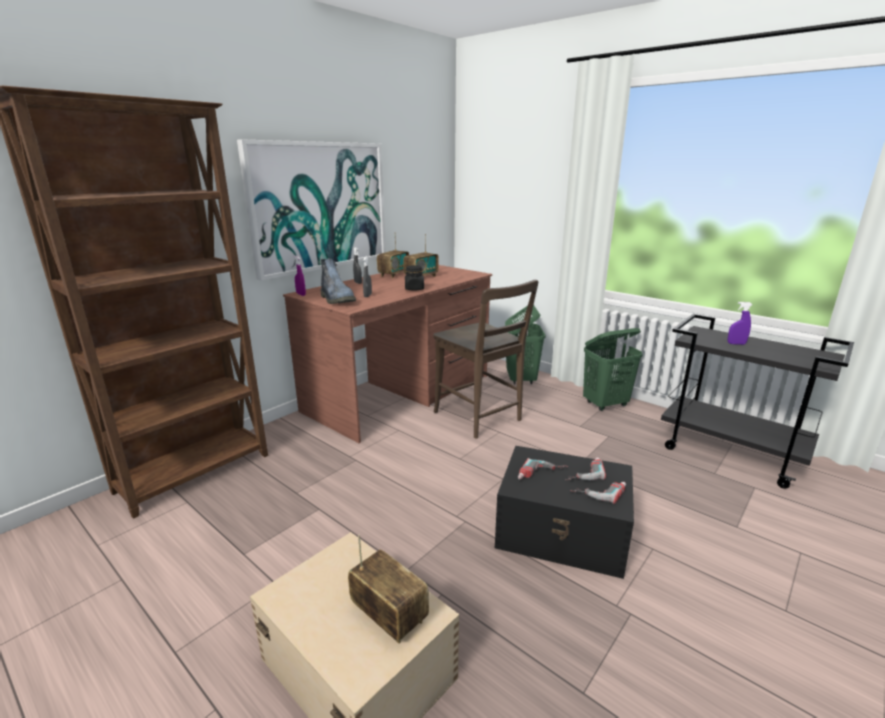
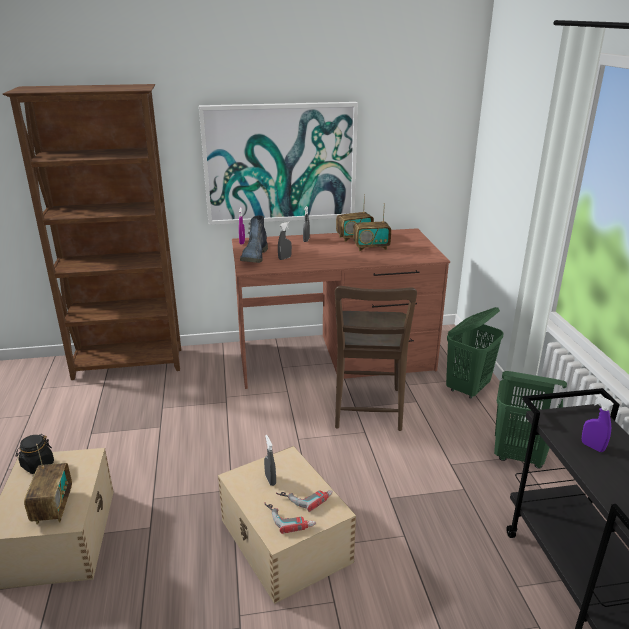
camera: 40 degrees right, 5 degrees up
black jar [405,265,424,291] -> black jar moved to [16,434,54,474]
black storage box [495,446,634,579] -> beige storage box [218,446,356,604]
power drill [518,458,568,479] -> grey spray bottle [264,435,276,486]

